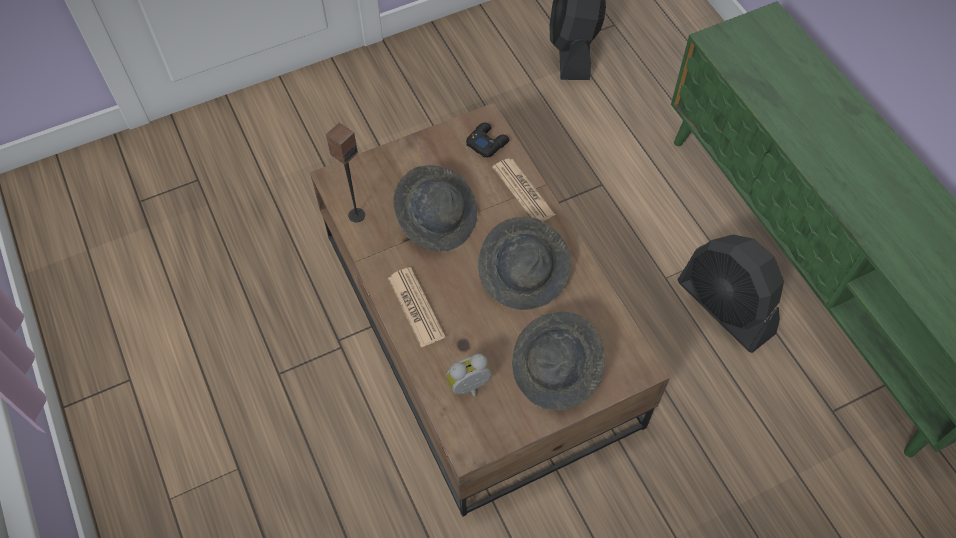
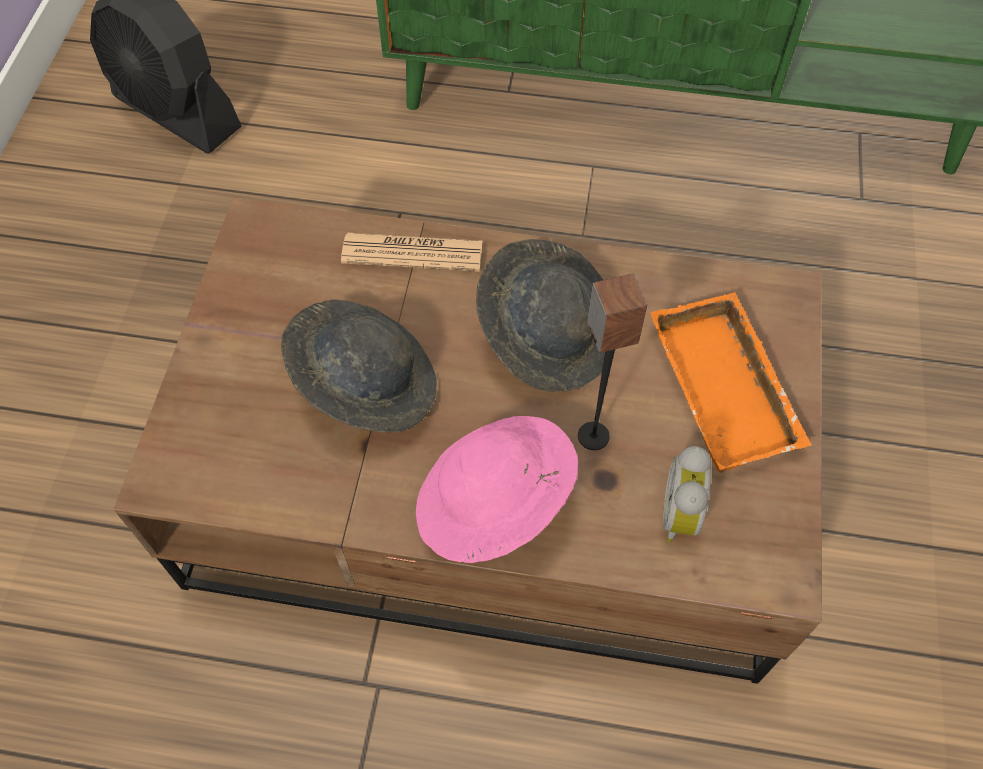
camera: 55 degrees left, 0 degrees up
speaker [326,123,365,222] -> speaker moved to [578,274,647,450]
newspaper [388,267,445,348] -> pink hat [416,416,578,563]
black game controller [466,123,510,158] -> none
grey hat [512,312,605,410] -> orange tray [650,292,811,473]
black fan [677,234,784,353] -> none

